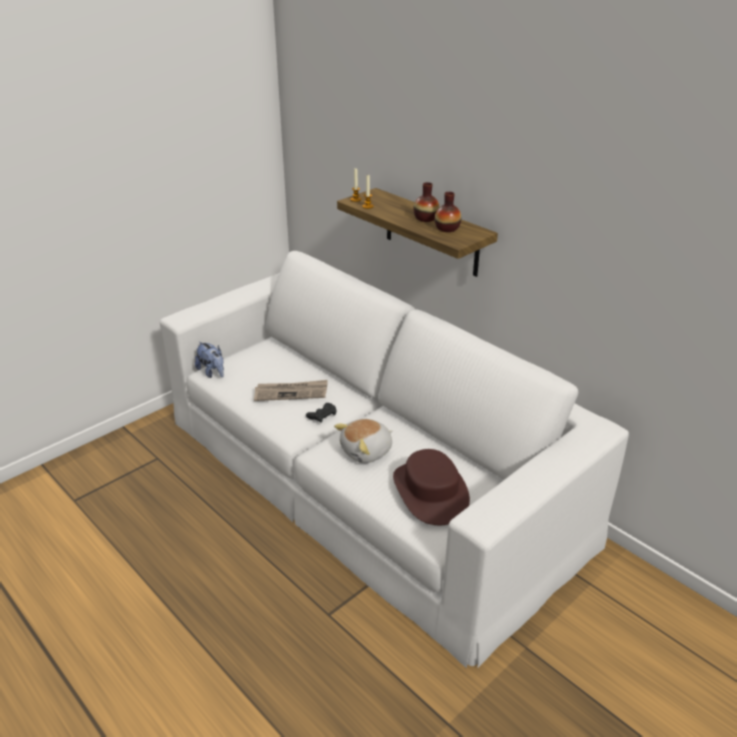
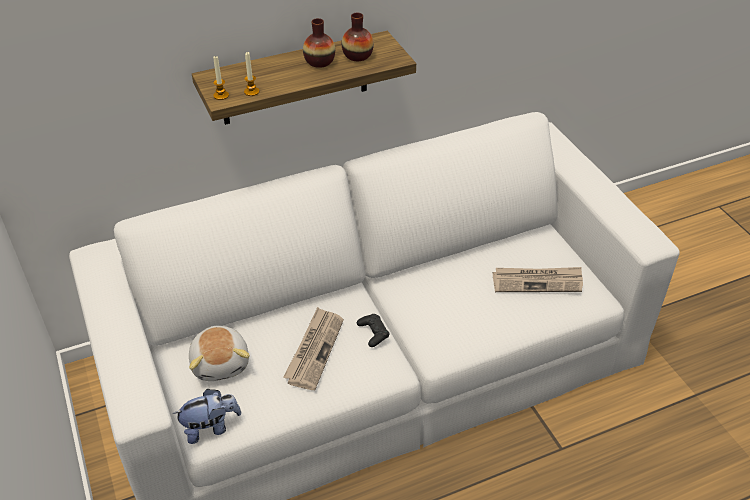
camera: 70 degrees left, 10 degrees up
plush toy [334,419,393,463] -> plush toy moved to [189,325,250,381]
brown hat [393,449,470,525] -> newspaper [493,267,583,292]

